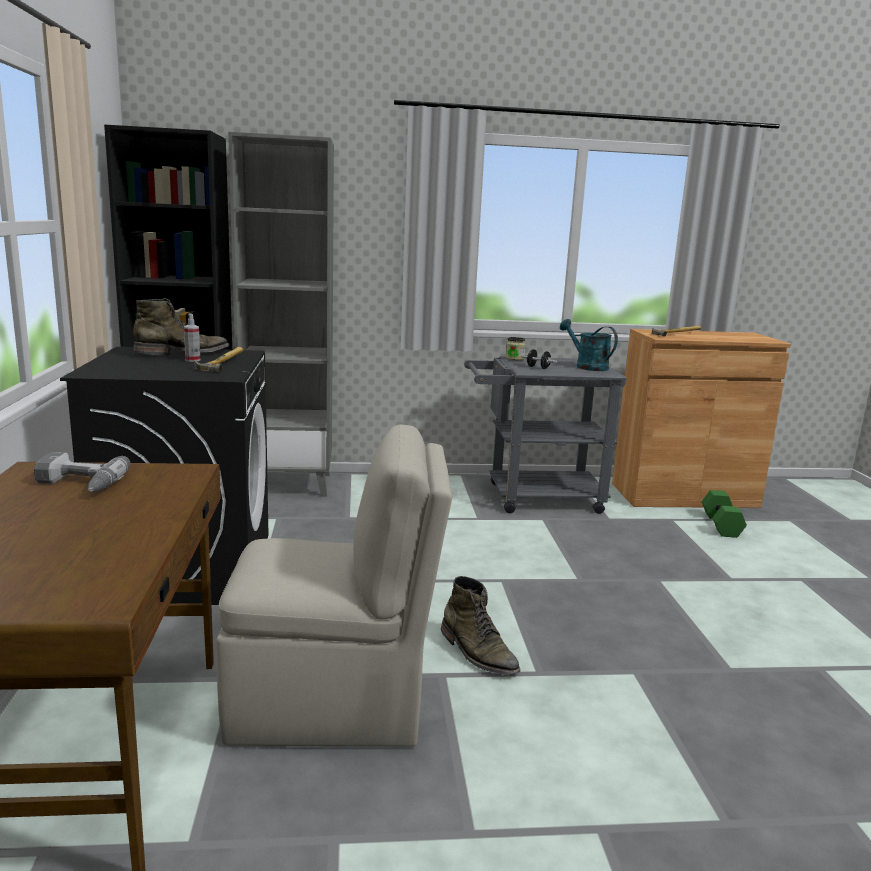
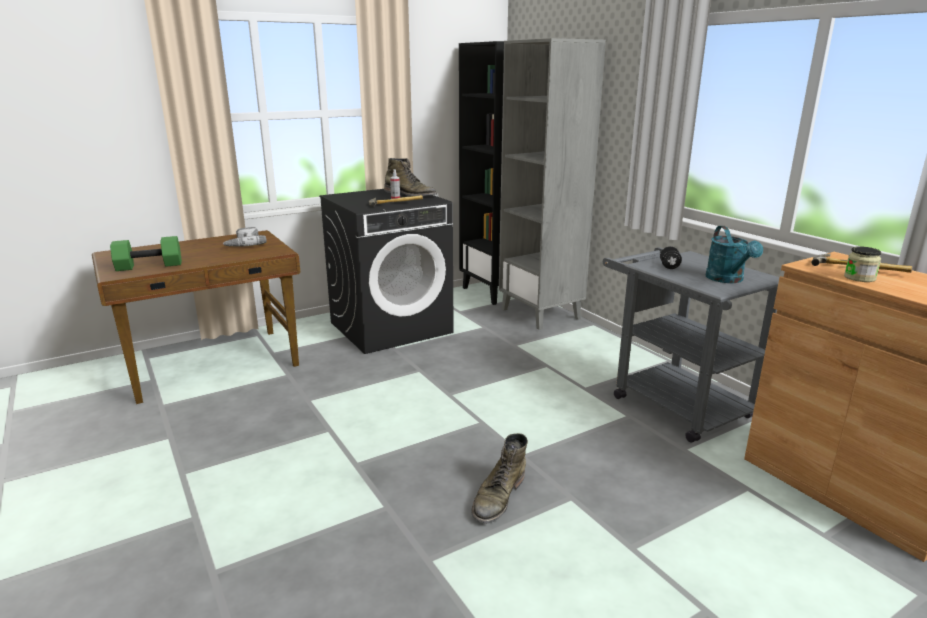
camera: 65 degrees right, 5 degrees up
beige chair [216,424,452,747] -> none
green boot [441,576,520,675] -> green boot moved to [471,433,528,524]
jar [505,337,526,360] -> jar moved to [844,246,882,282]
turquoise watering can [560,319,618,371] -> turquoise watering can turned 150 degrees clockwise [706,226,763,283]
green dumbbell [702,490,747,538] -> green dumbbell moved to [110,236,182,271]

